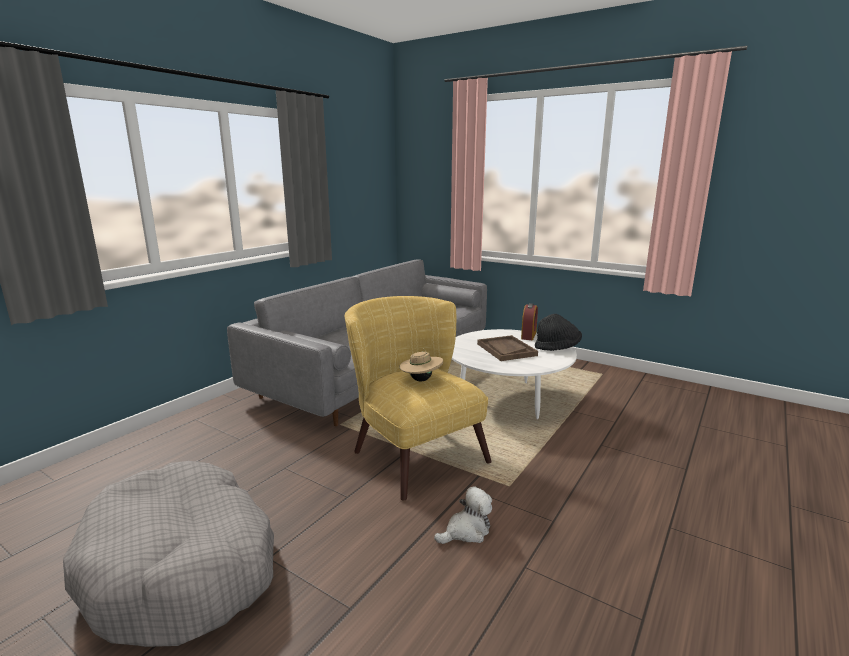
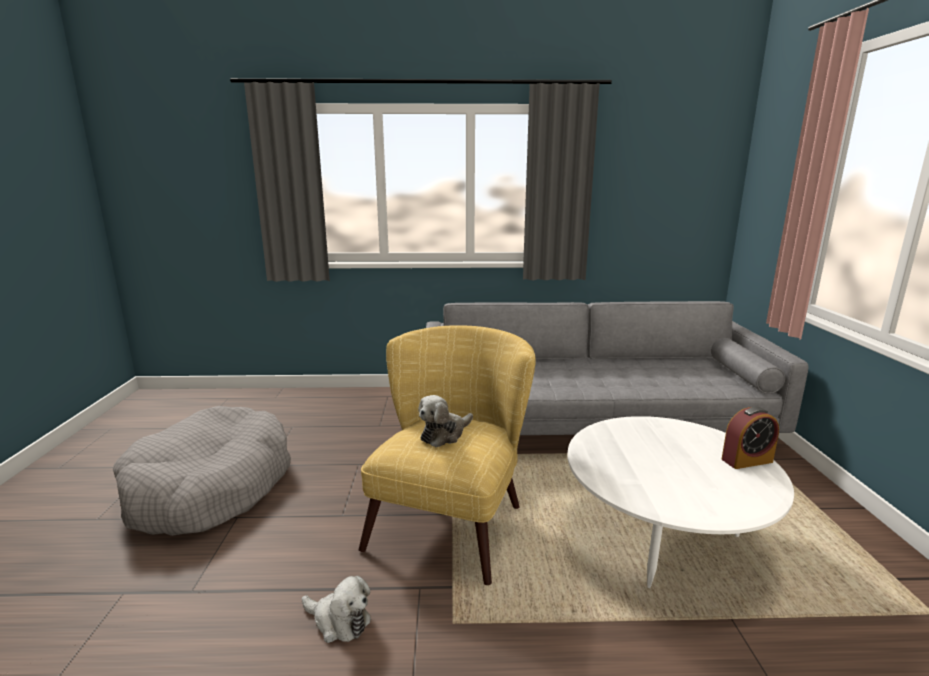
camera: 55 degrees right, 0 degrees up
beige hat [399,348,443,381] -> plush toy [418,395,473,447]
brown tray [477,335,538,361] -> none
black hat [535,314,582,351] -> none

